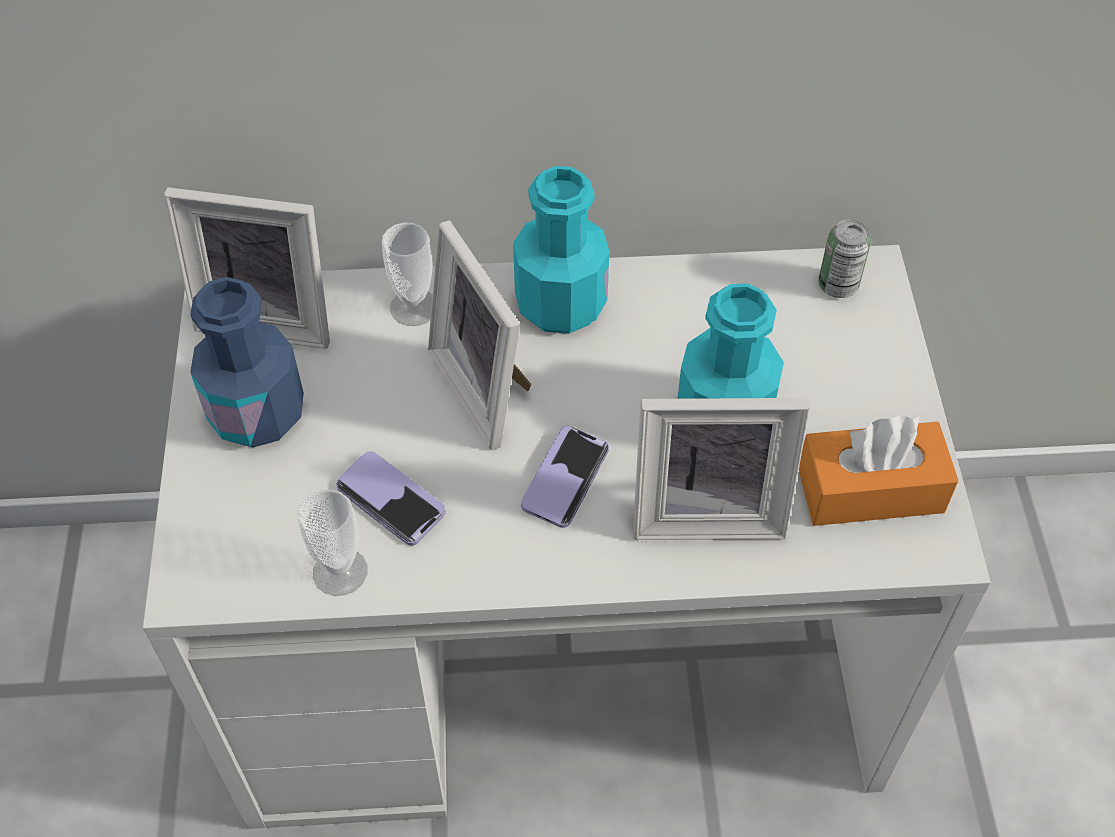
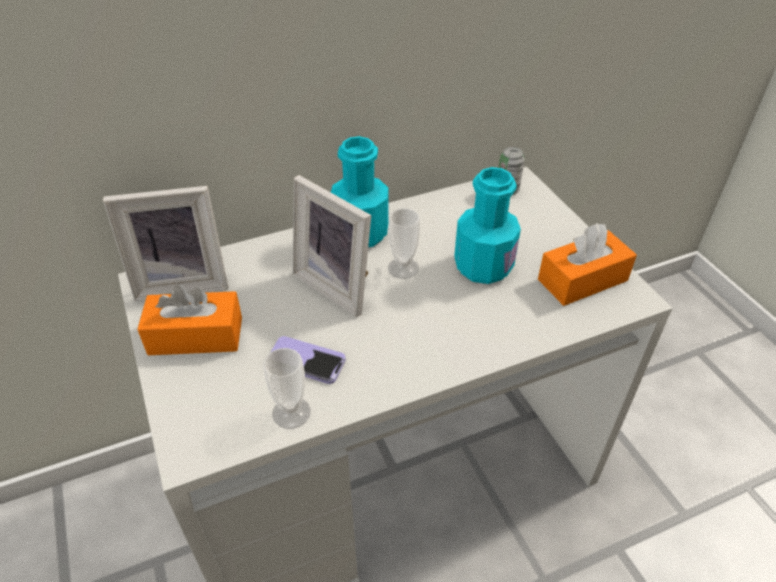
camera: 20 degrees left, 10 degrees down
blue bottle [190,277,304,448] -> orange tissue box [137,284,242,355]
cup [382,222,433,326] -> cup moved to [388,208,420,279]
phone [521,426,609,528] -> none
picture frame [633,398,810,540] -> none

